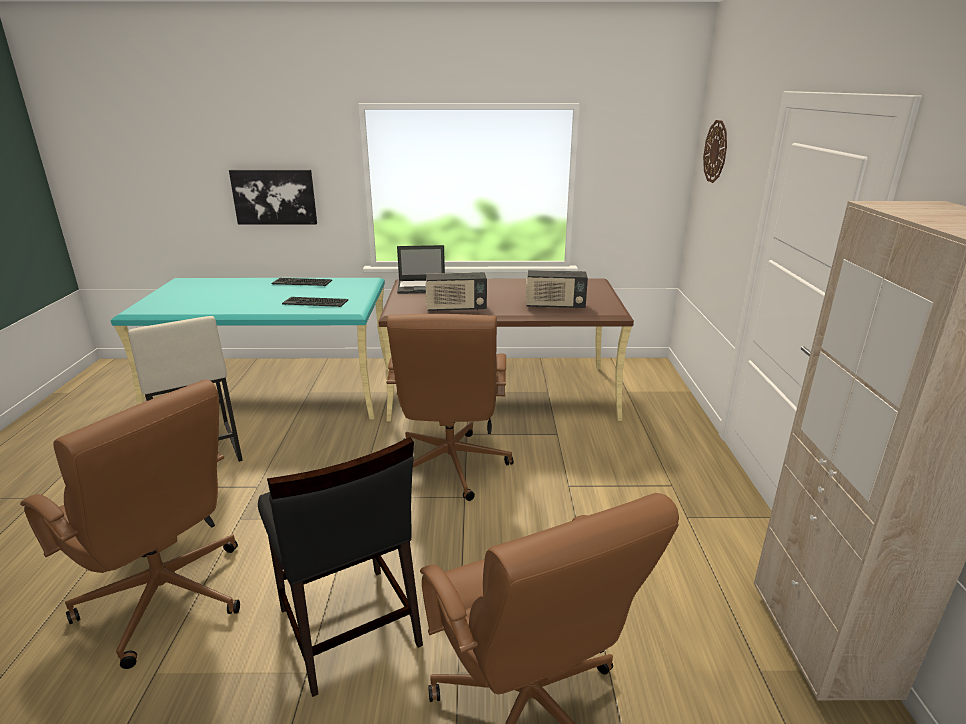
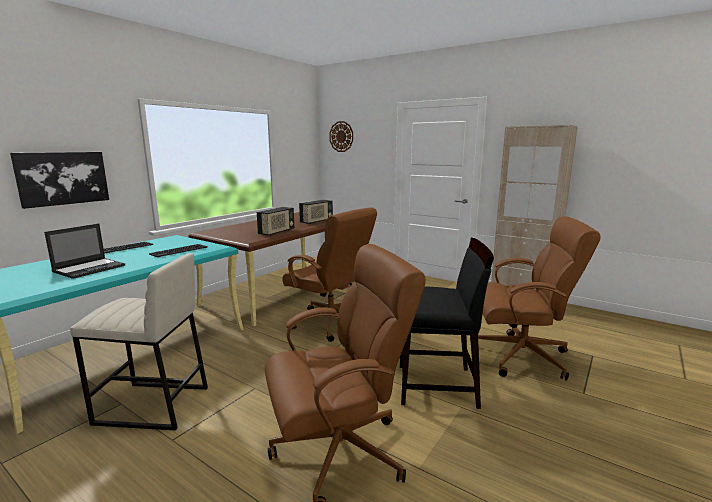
camera: 55 degrees left, 10 degrees down
laptop [397,245,445,294] -> laptop moved to [44,224,125,279]

